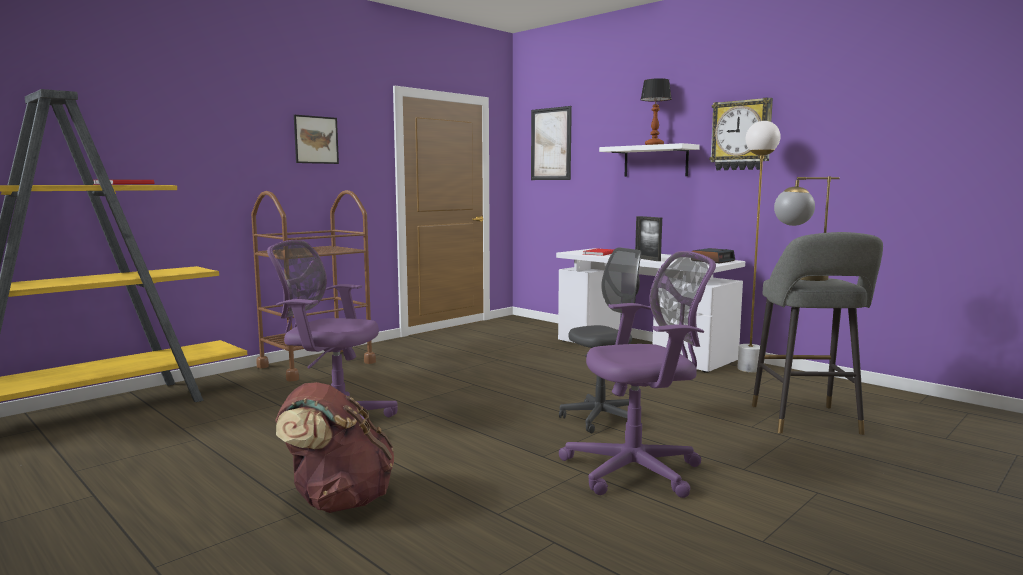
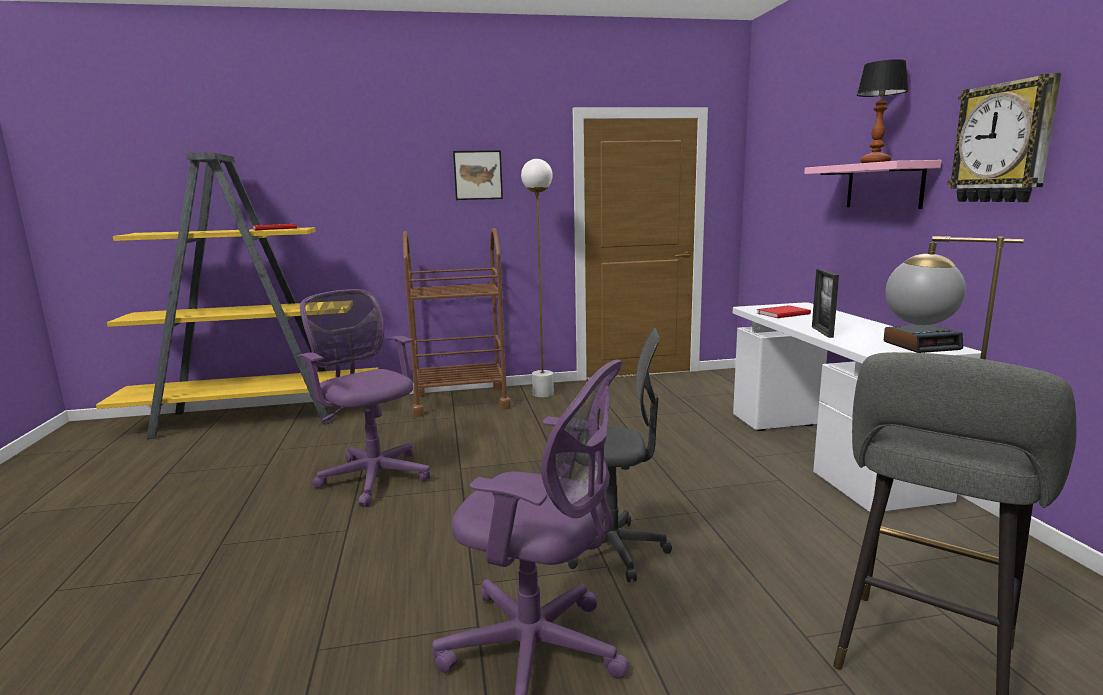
camera: 35 degrees right, 5 degrees up
brown backpack [275,382,394,513] -> none
picture [531,106,572,180] -> none
white shelf [599,143,700,177] -> pink shelf [804,160,942,209]
white floor lamp [737,121,781,373] -> white floor lamp moved to [521,159,554,397]

